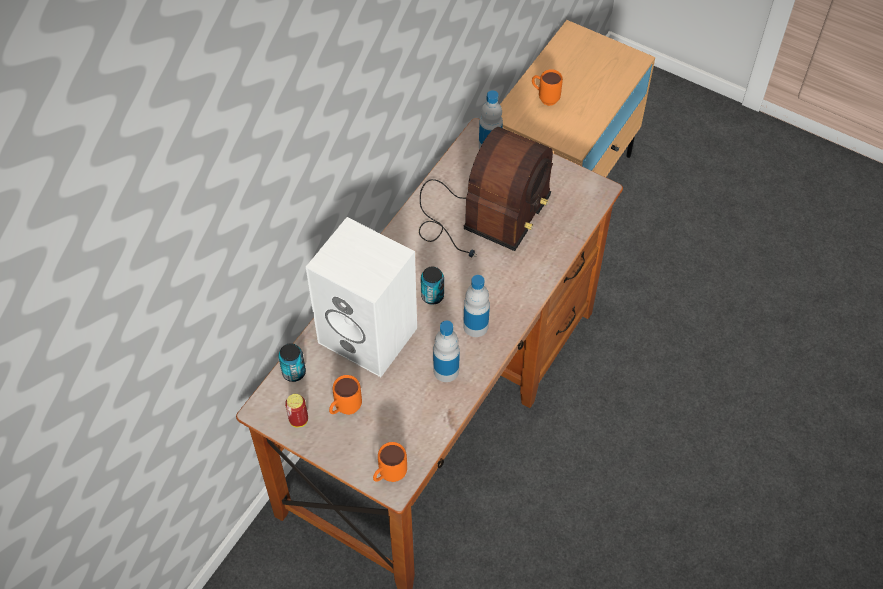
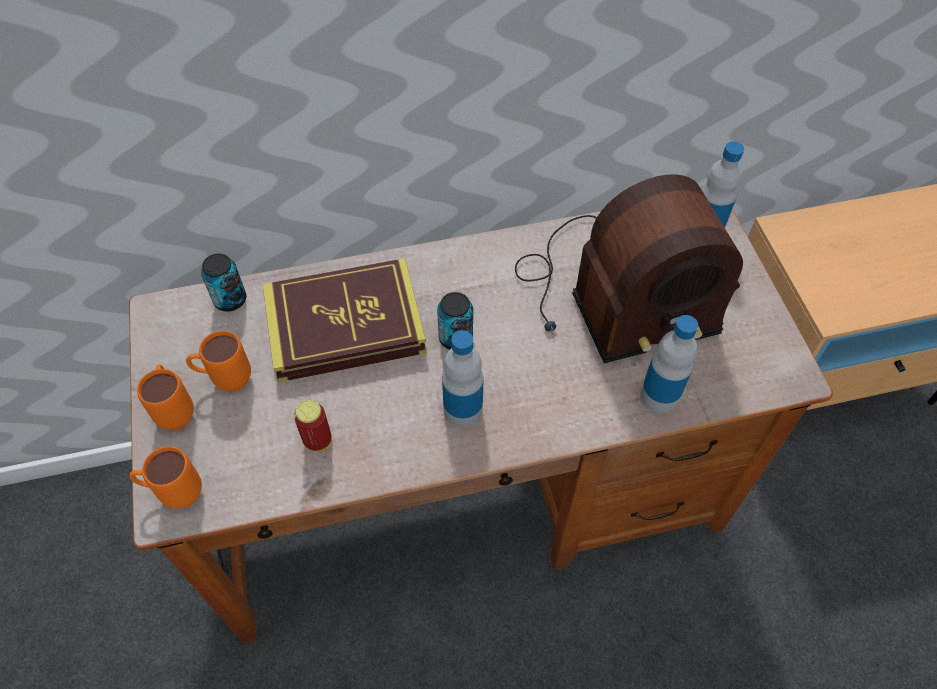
camera: 45 degrees right, 0 degrees up
can [285,394,308,427] -> can moved to [294,400,332,452]
white speaker [306,217,417,377] -> book [263,258,426,382]
bottle [433,321,460,382] -> bottle moved to [640,315,698,413]
orange mug [532,69,563,106] -> orange mug moved to [137,364,194,430]

